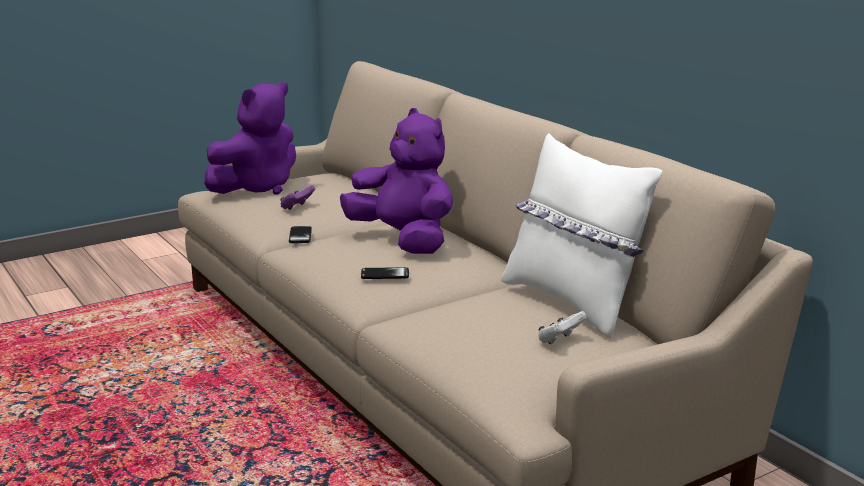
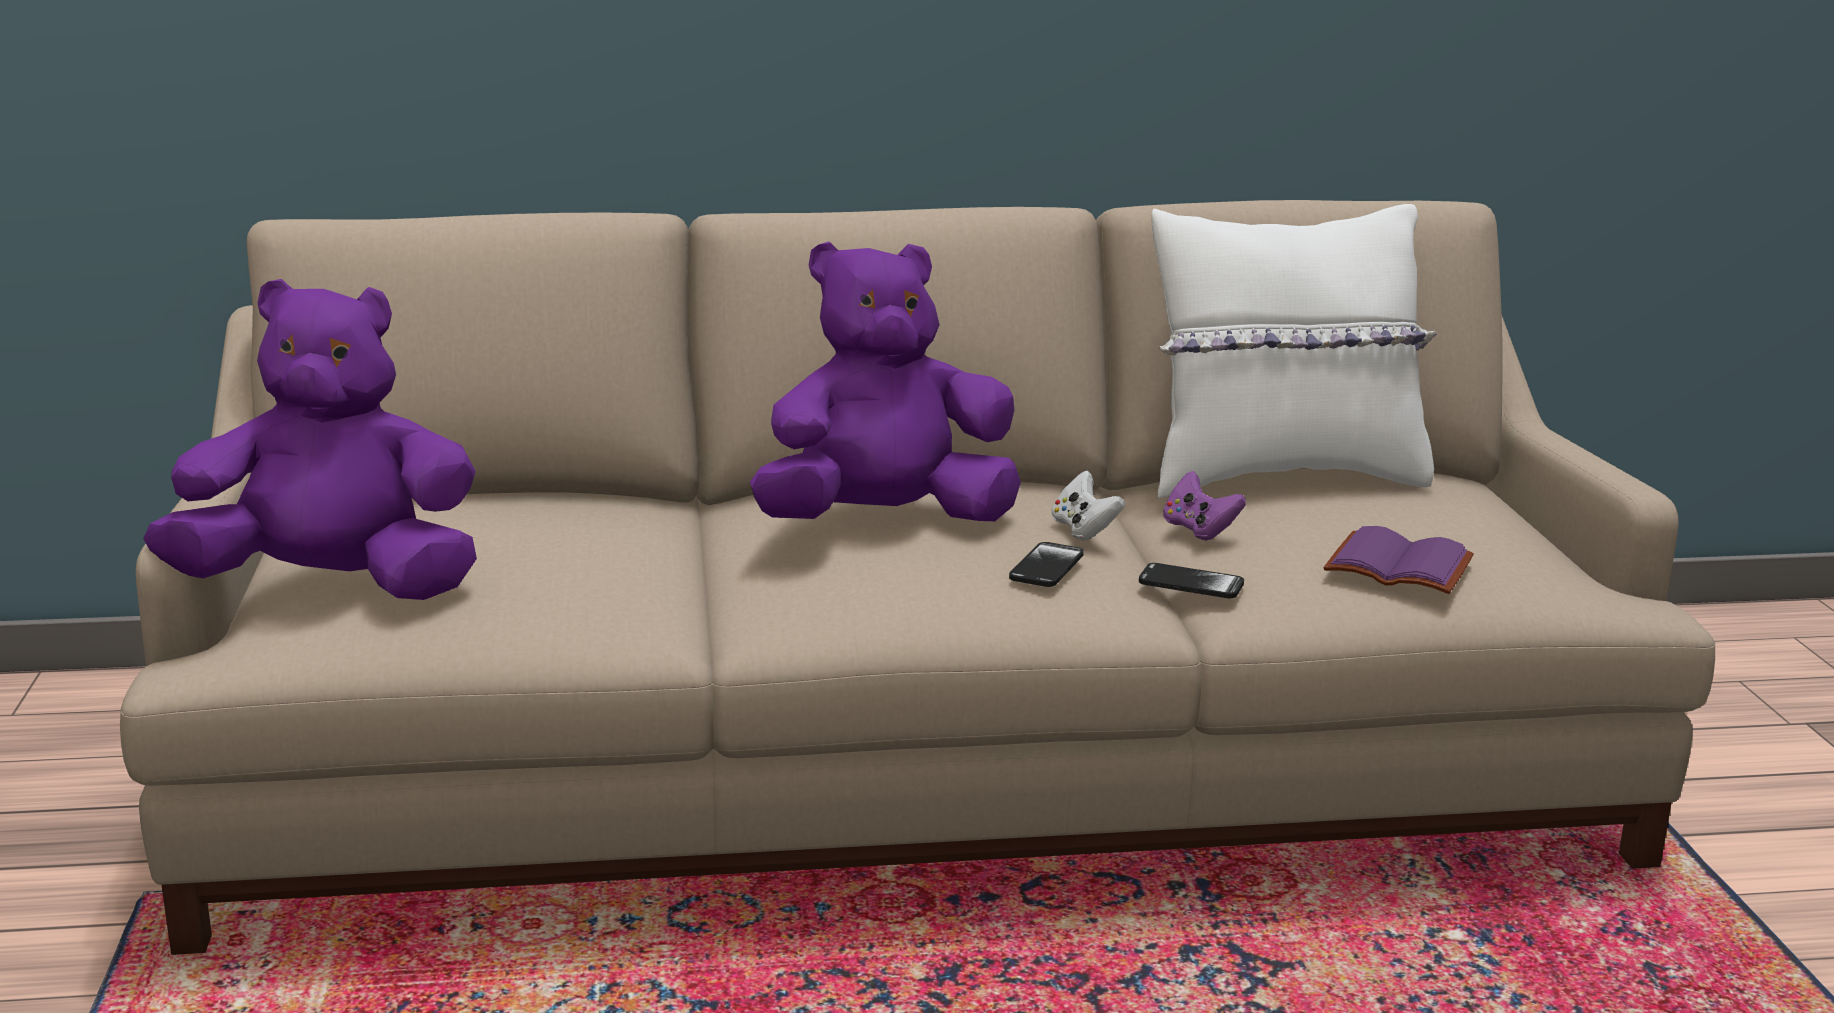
camera: 65 degrees left, 0 degrees up
purple plush toy [204,82,296,195] -> purple plush toy turned 75 degrees counterclockwise [143,279,477,600]
purple game controller [280,185,315,210] -> purple game controller moved to [1163,471,1246,541]
phone [289,226,312,243] -> phone moved to [1139,563,1244,598]
white game controller [538,311,587,344] -> white game controller moved to [1052,471,1125,541]
none -> purple book [1323,526,1474,594]

